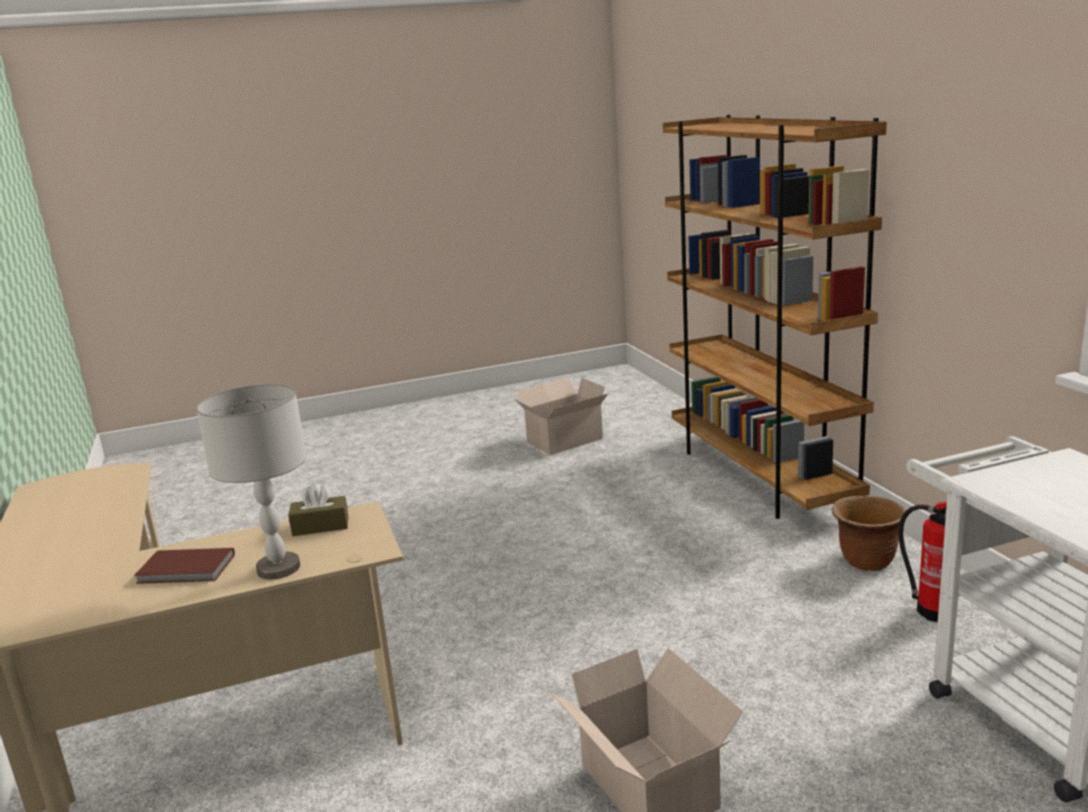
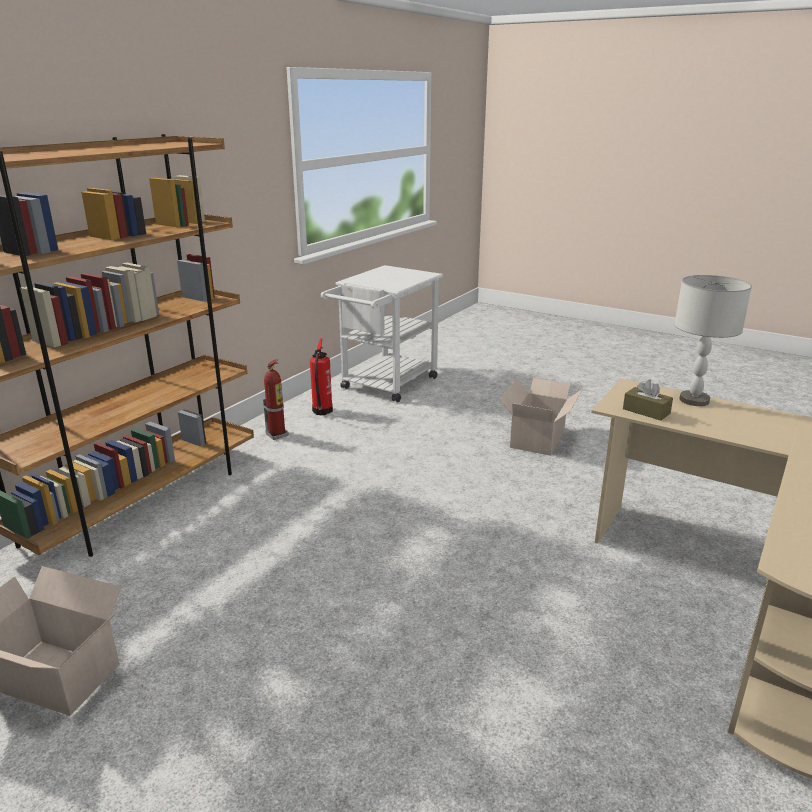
camera: 130 degrees left, 5 degrees up
brown book [134,548,235,584] -> none
brown planter [832,496,906,571] -> fire extinguisher [263,359,288,440]

